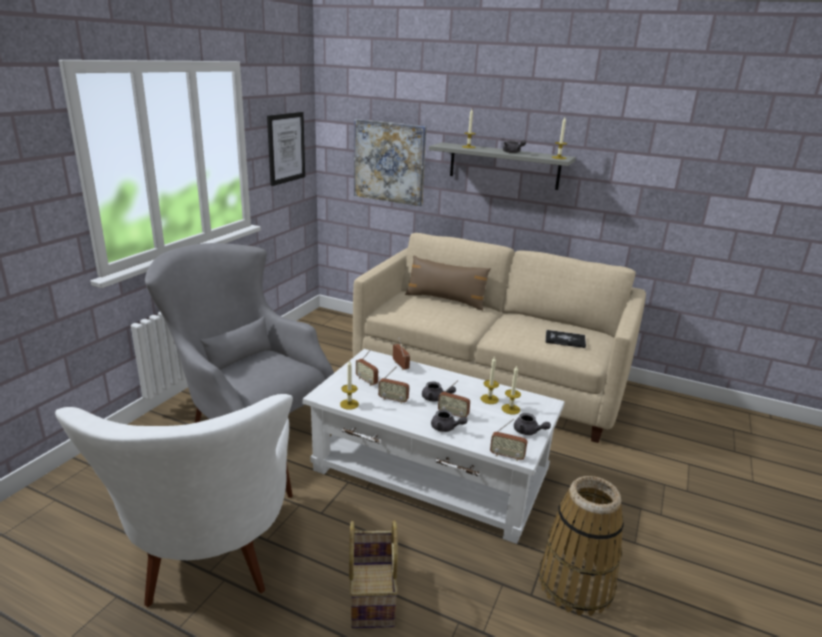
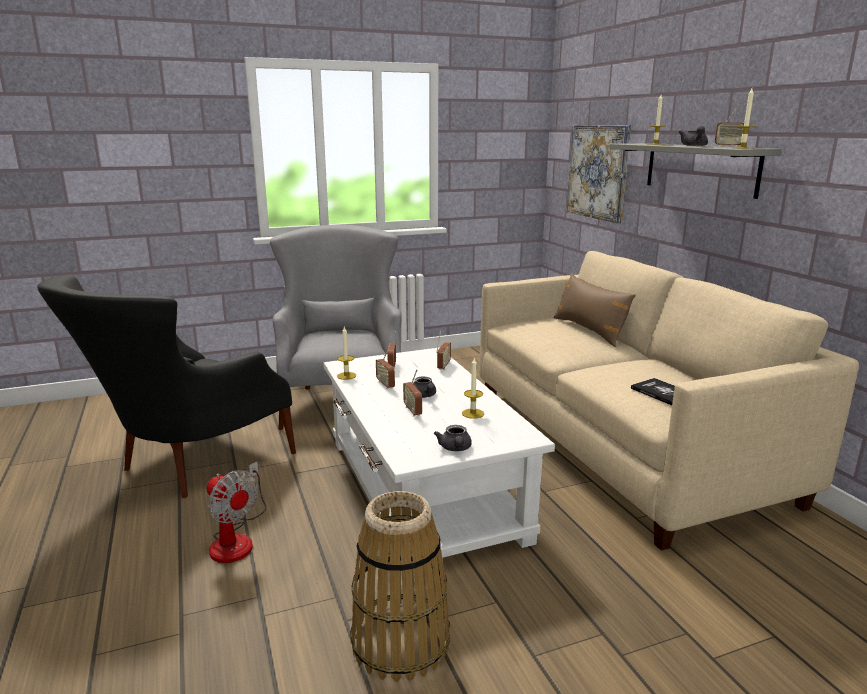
camera: 45 degrees right, 5 degrees down
white armchair [55,394,293,607] -> black armchair [37,275,296,498]
picture [267,112,305,186] -> none
basket [349,520,398,629] -> fan [207,462,266,563]
grey teapot [431,410,467,432] -> none
radio [490,419,528,461] -> radio moved to [715,104,744,147]
candle [501,366,521,414] -> none

